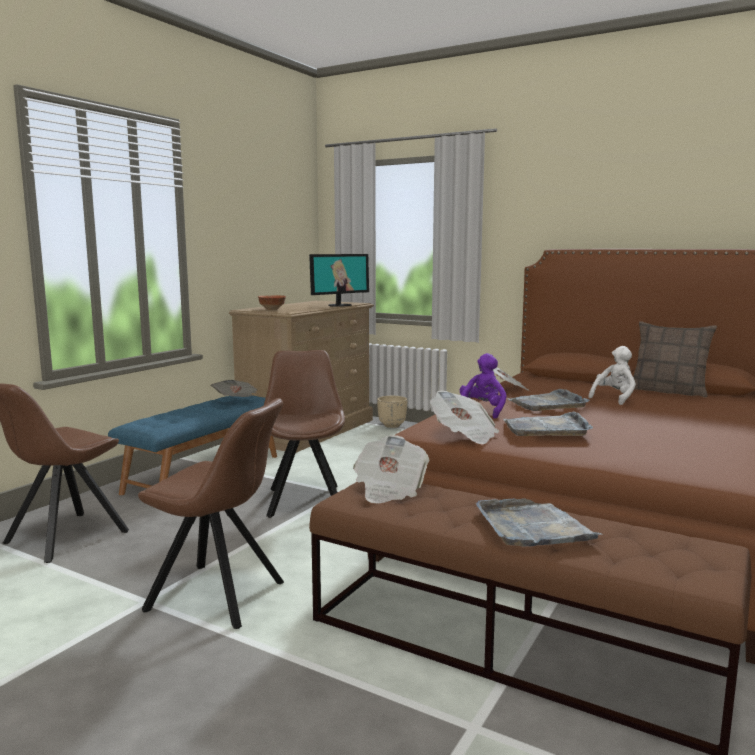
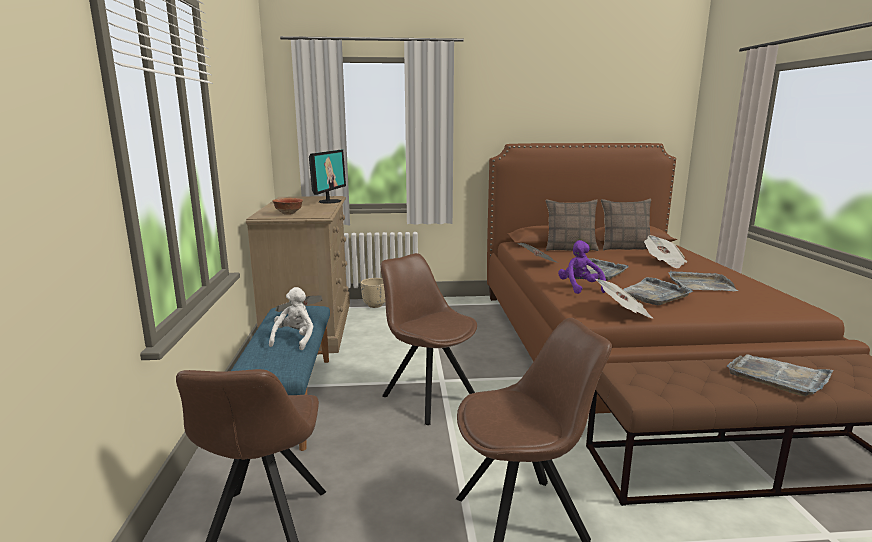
camera: 35 degrees left, 5 degrees up
newspaper [353,435,429,503] -> newspaper moved to [644,235,687,268]
white plush toy [588,346,636,405] -> white plush toy moved to [269,287,314,350]
none -> pillow [546,199,599,251]
none -> grey tray [668,271,738,291]

